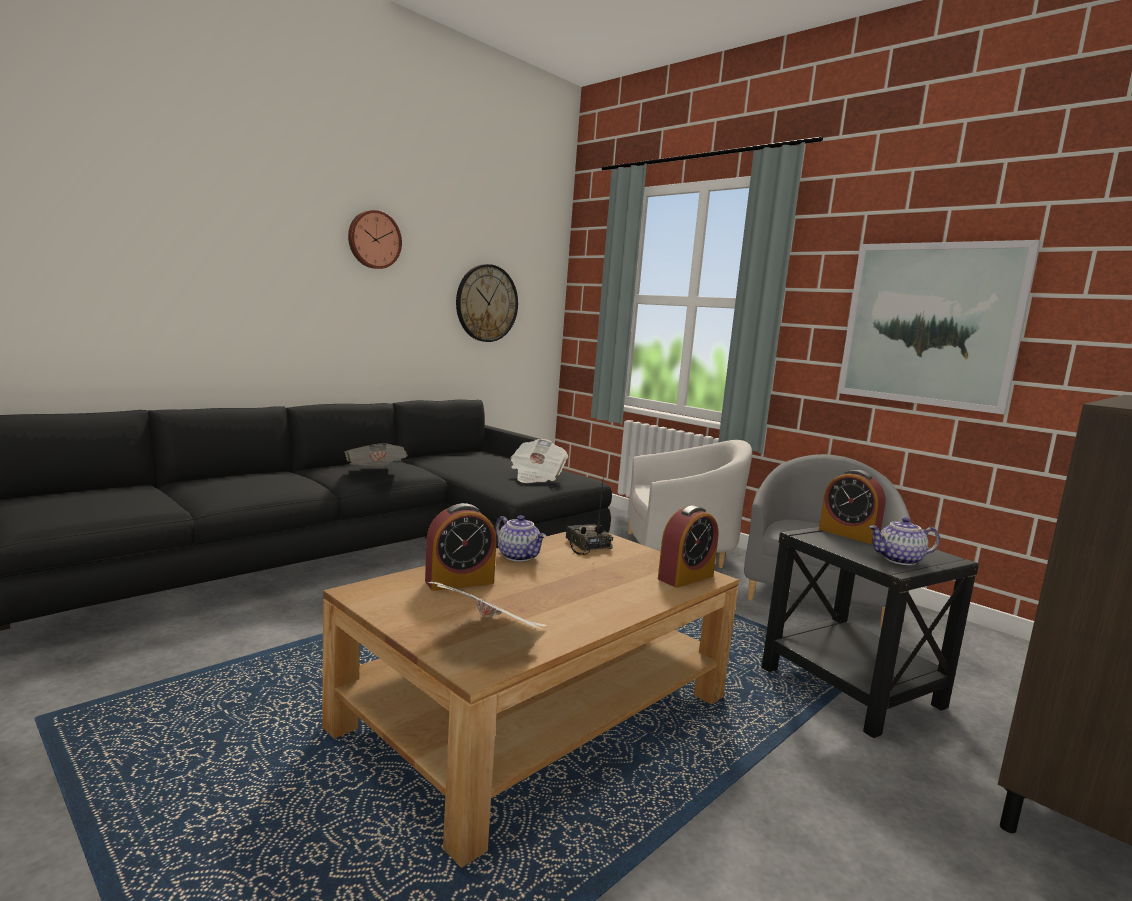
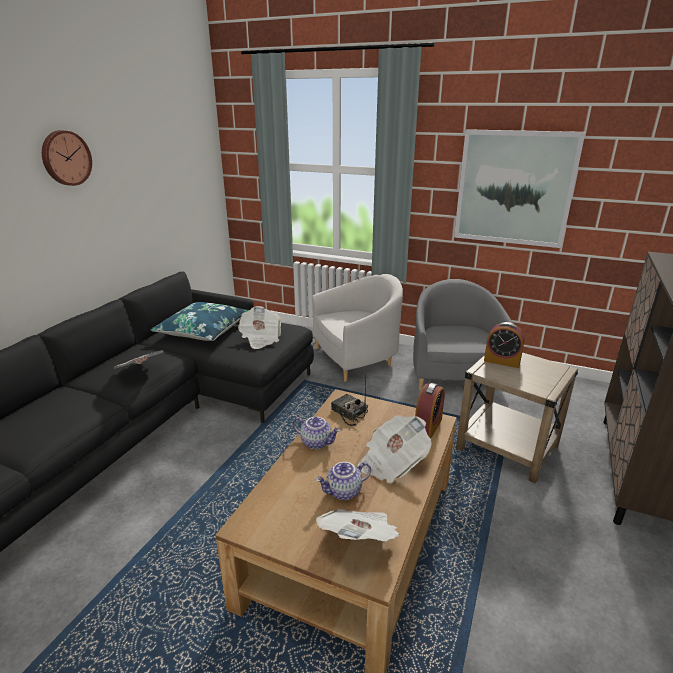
camera: 20 degrees left, 15 degrees up
alarm clock [425,503,496,591] -> none
wall clock [456,264,518,342] -> none
black side table [762,527,979,738] -> beige side table [456,352,578,483]
teapot [869,517,940,565] -> teapot moved to [316,462,371,500]
none -> blue pillow [151,302,249,341]
none -> newspaper [357,415,431,483]

